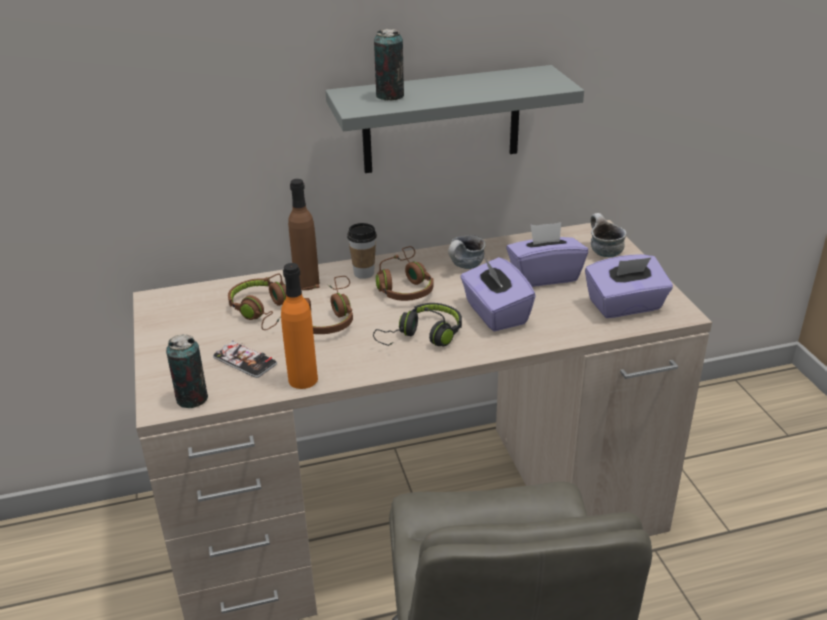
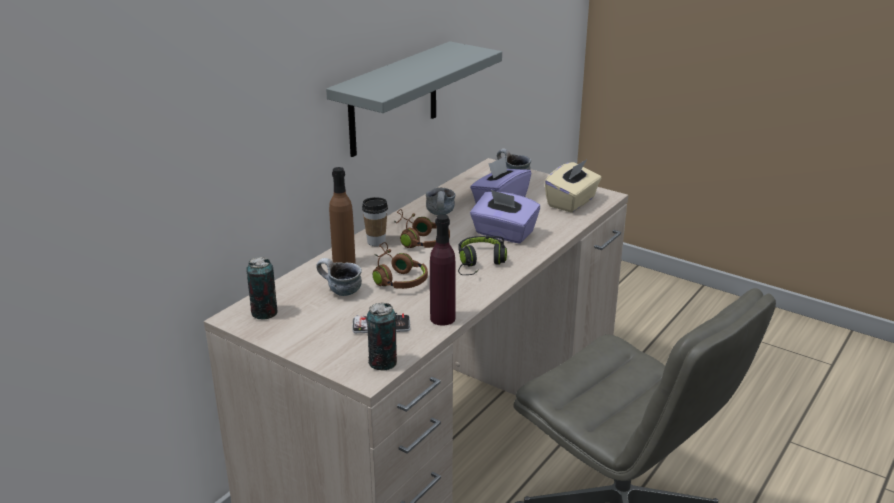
camera: 40 degrees left, 5 degrees down
brown headphones [228,274,286,330] -> mug [316,258,362,296]
orange bottle [281,263,318,389] -> purple bottle [430,214,456,326]
can [374,29,404,100] -> can moved to [246,257,278,319]
purple tissue box [585,254,673,318] -> beige tissue box [544,160,601,213]

